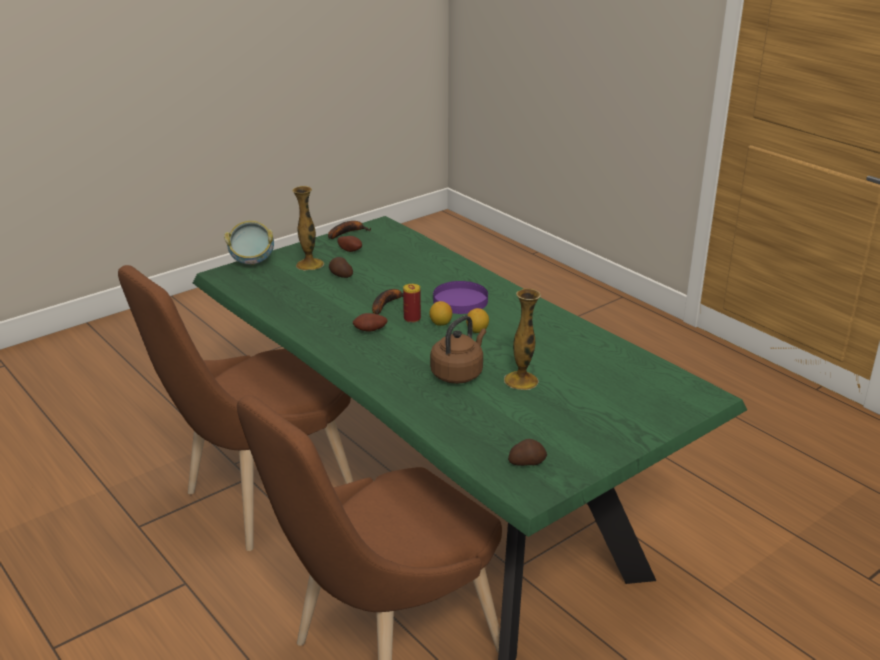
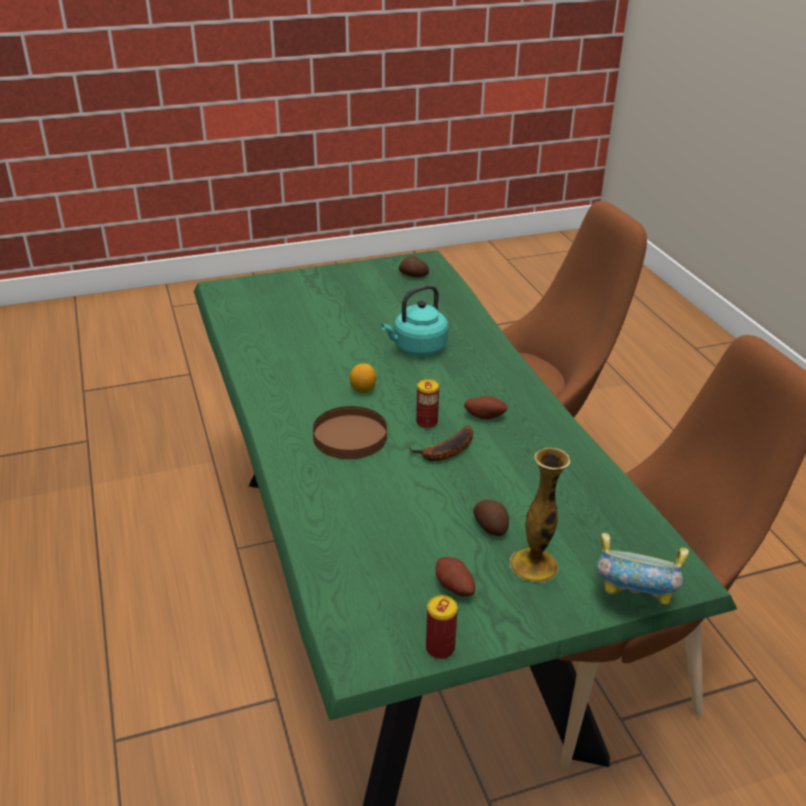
camera: 160 degrees left, 5 degrees up
banana [328,221,371,239] -> can [426,595,458,659]
lemon [429,301,452,326] -> none
brown kettle [430,315,486,384] -> turquoise kettle [381,285,449,356]
purple plate [433,281,488,314] -> brown plate [313,406,387,459]
vase [504,289,541,390] -> none

